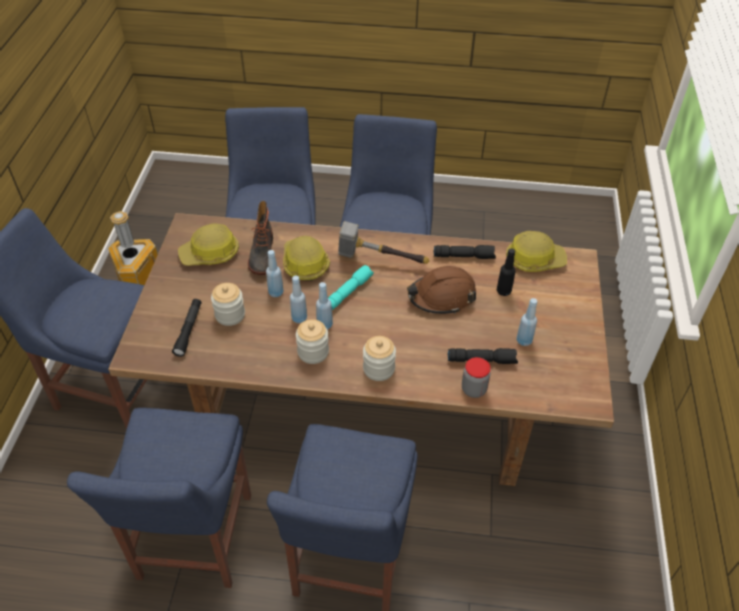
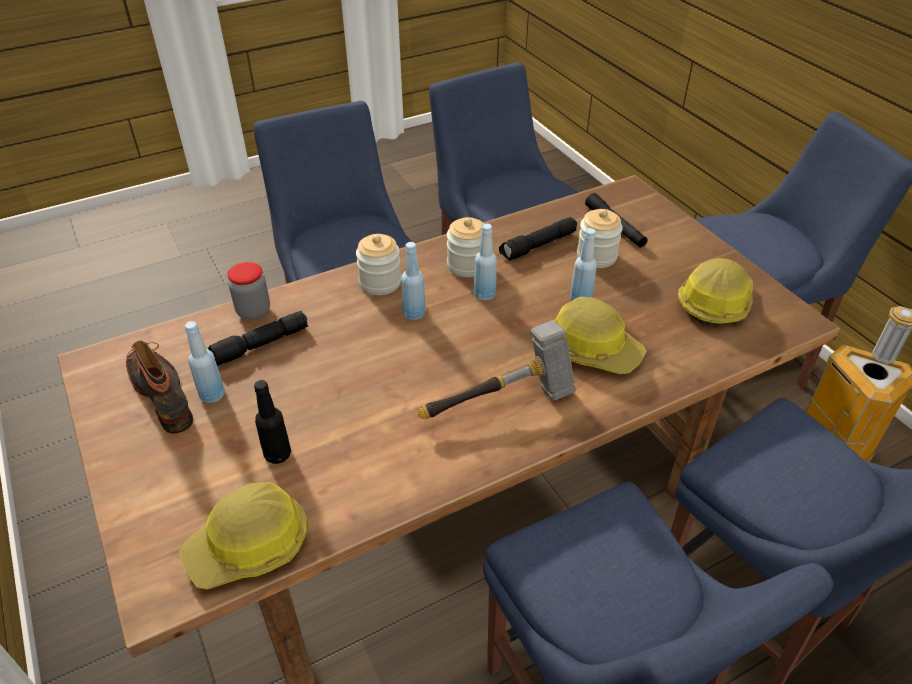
camera: 145 degrees right, 5 degrees down
boot [248,201,273,275] -> boot moved to [126,341,193,434]
blue bottle [290,276,307,323] -> blue bottle moved to [401,242,425,320]
turquoise flashlight [328,265,374,310] -> none
brown hard hat [407,266,476,314] -> none
black flashlight [434,245,496,259] -> black flashlight moved to [499,217,577,261]

